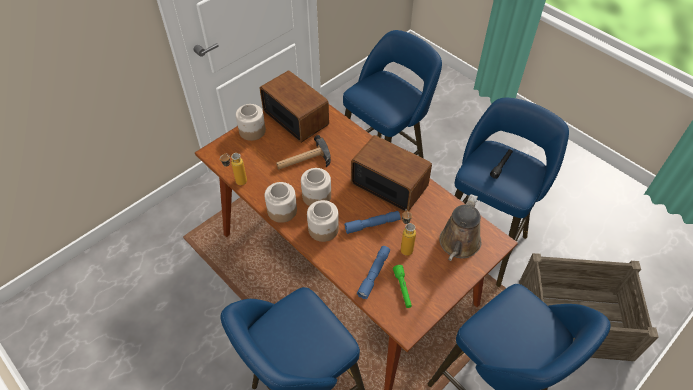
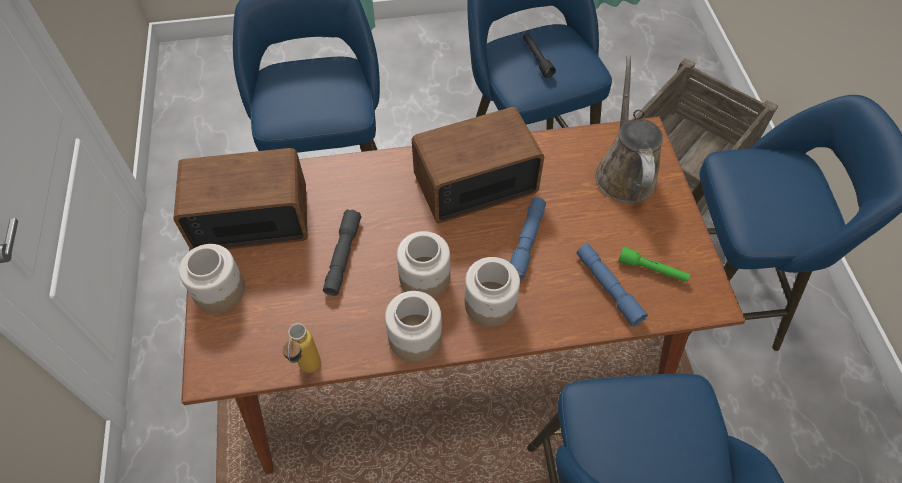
camera: 55 degrees left, 5 degrees up
hammer [276,135,331,170] -> grey flashlight [323,209,362,296]
bottle [401,209,416,256] -> none
brown watering can [439,194,481,261] -> brown watering can turned 150 degrees counterclockwise [595,55,663,203]

